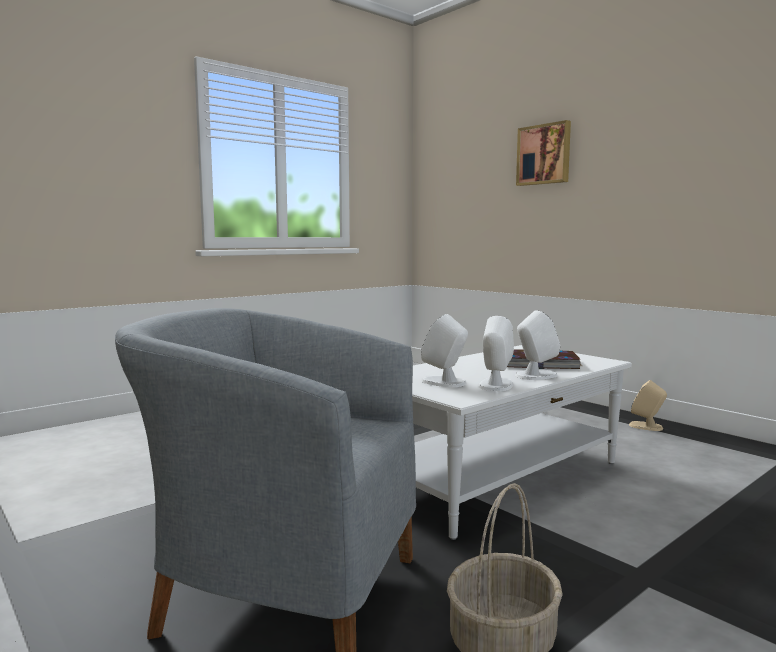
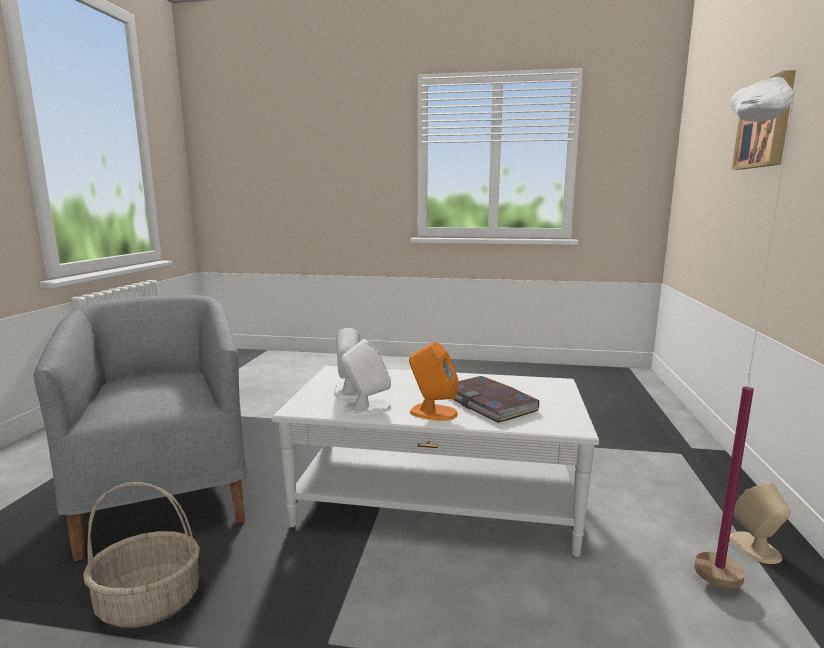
camera: 50 degrees right, 5 degrees up
white speaker [515,310,560,380] -> orange speaker [409,342,458,421]
none -> white floor lamp [694,77,795,589]

